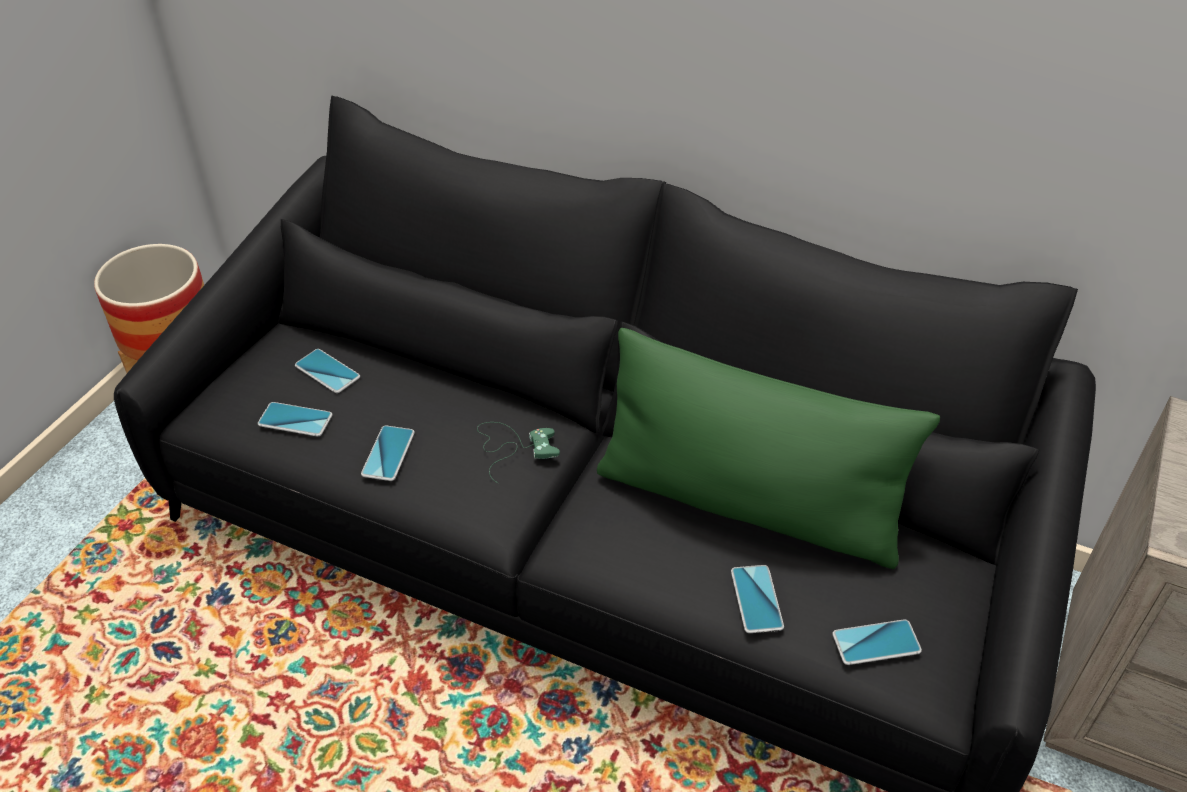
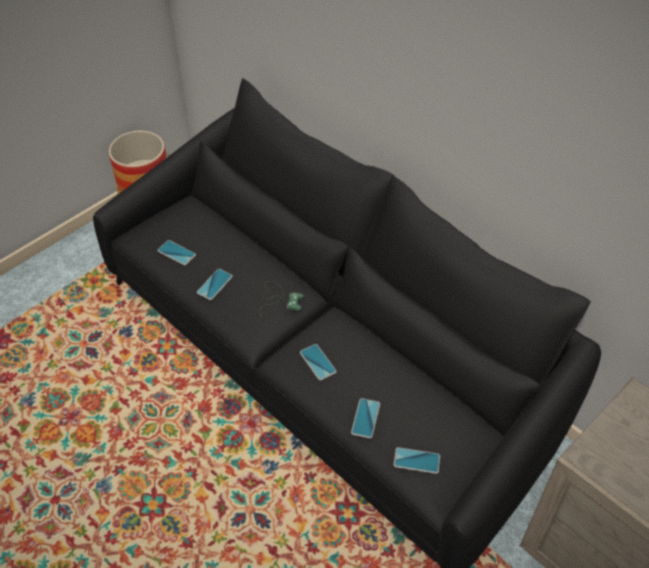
camera: 20 degrees right, 5 degrees up
phone [295,349,360,393] -> phone moved to [300,344,337,380]
green pillow [597,328,940,569] -> none

